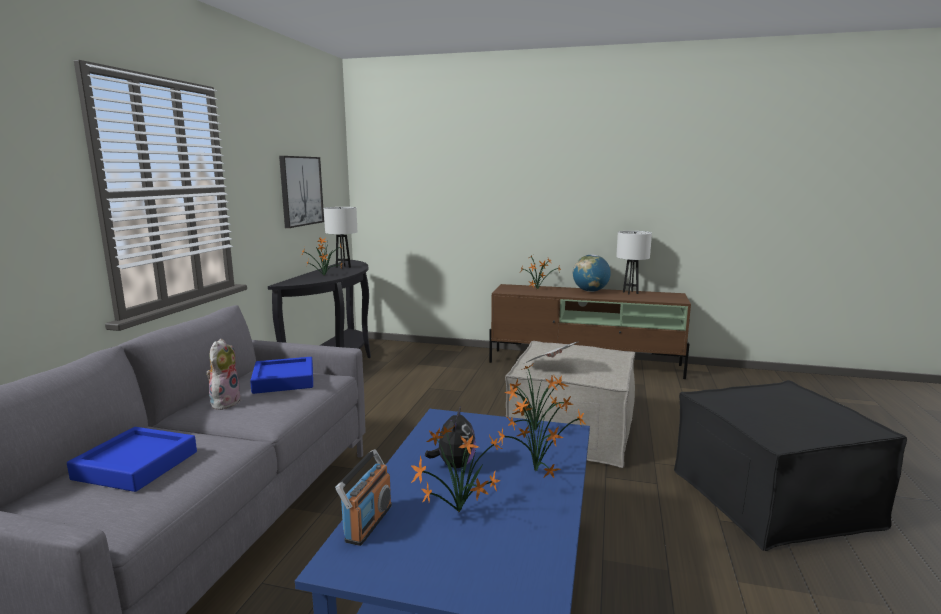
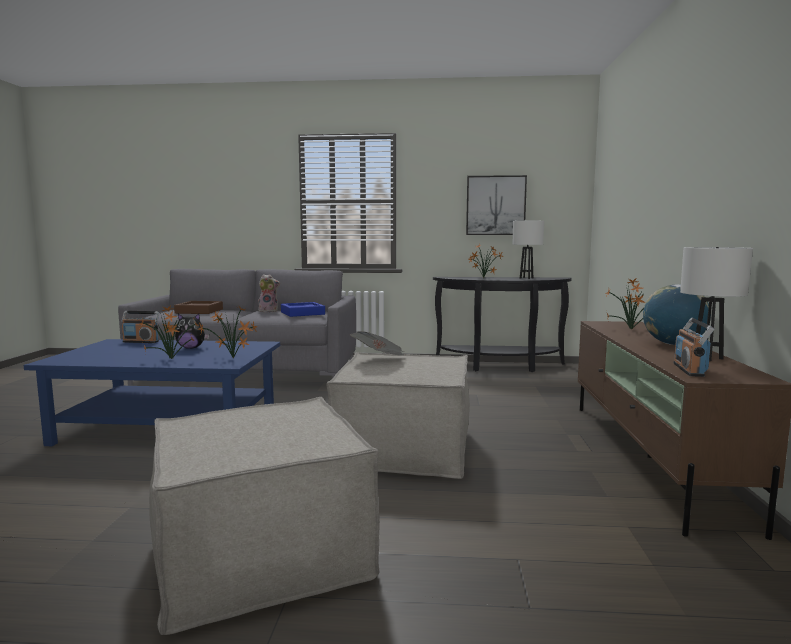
camera: 80 degrees right, 5 degrees down
blue tray [67,427,197,492] -> brown tray [174,301,223,314]
potted plant [411,425,503,512] -> none
black ottoman [674,380,907,551] -> beige ottoman [149,397,380,635]
none -> radio [674,318,715,377]

